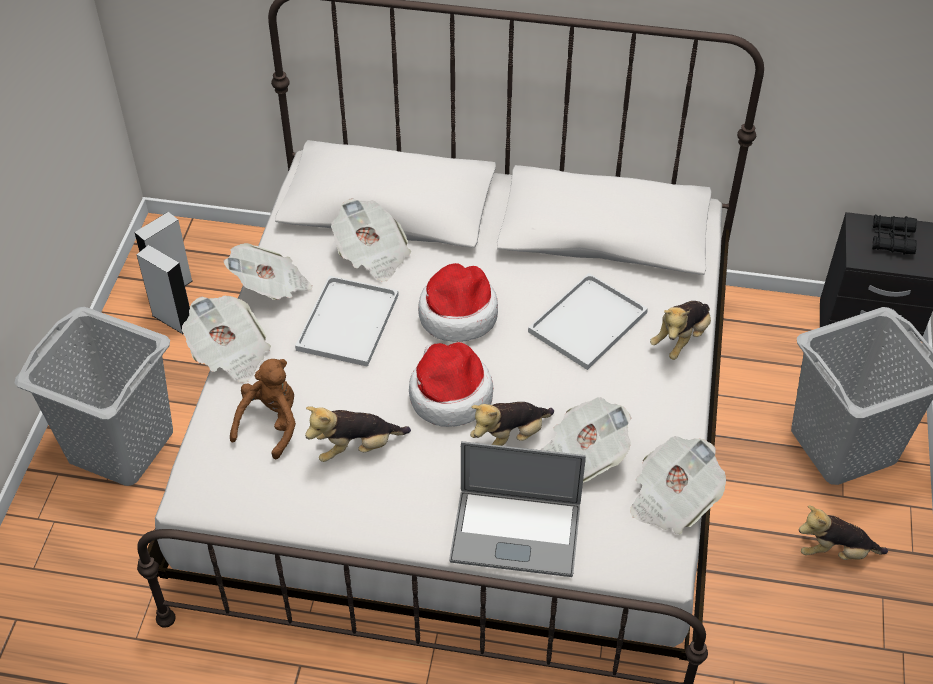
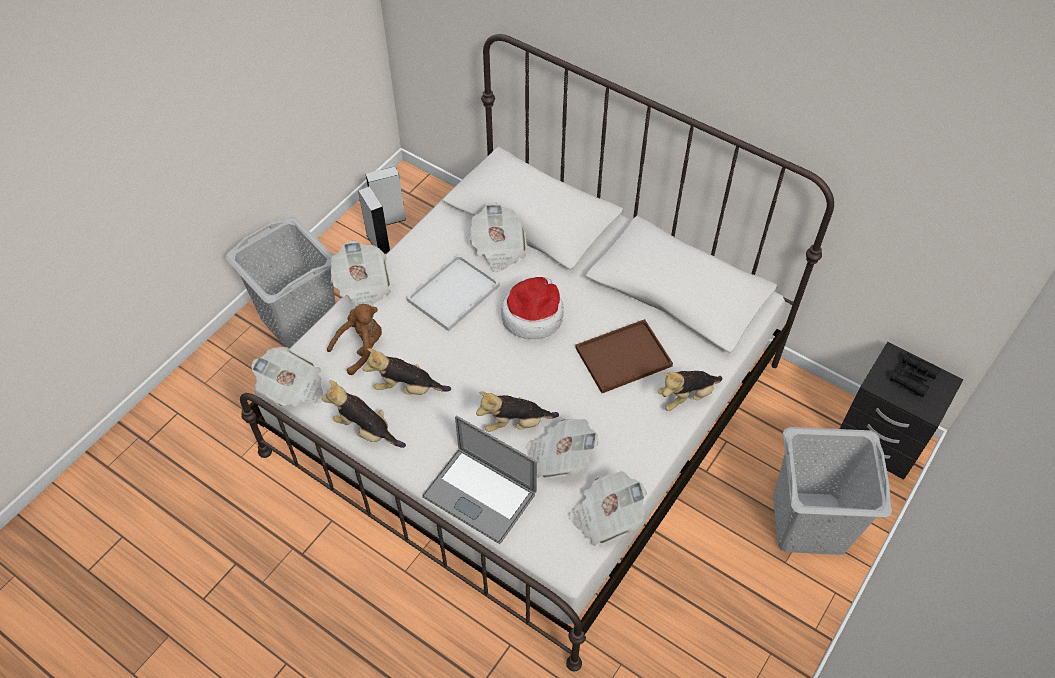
camera: 25 degrees right, 5 degrees up
newspaper [224,243,313,300] -> newspaper moved to [251,347,323,407]
hat [409,342,493,427] -> none
white tray [528,273,648,370] -> brown tray [575,319,673,393]
plush toy [799,506,888,560] -> plush toy moved to [321,380,406,448]

